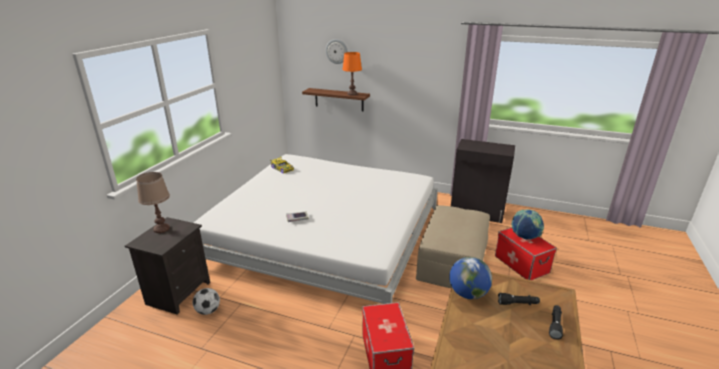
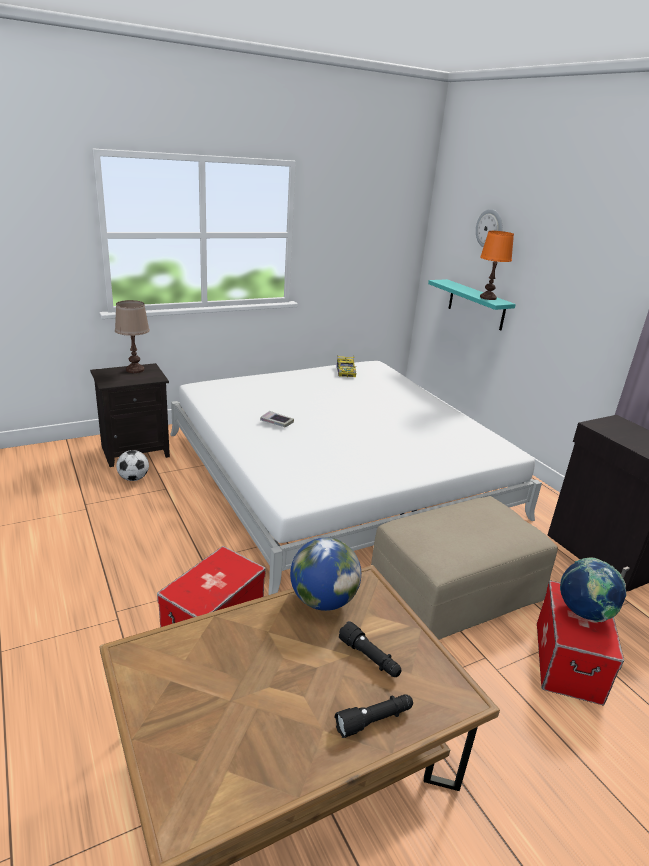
camera: 40 degrees right, 0 degrees up
brown shelf [302,88,370,111] -> turquoise shelf [428,279,516,330]

